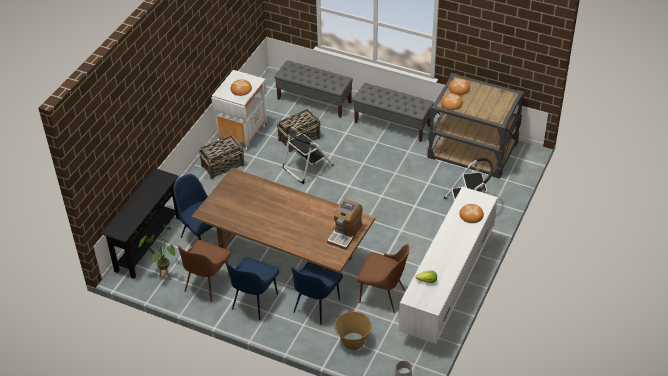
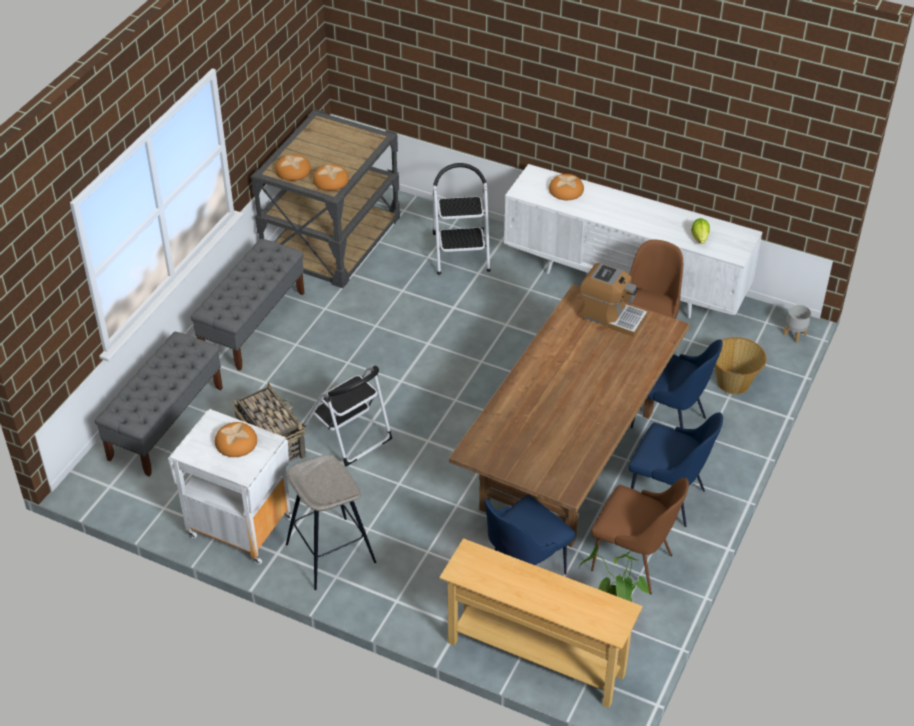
camera: 90 degrees left, 0 degrees up
black console table [101,168,180,279] -> beige console table [439,538,643,708]
basket [199,135,244,179] -> grey stool [286,454,376,590]

